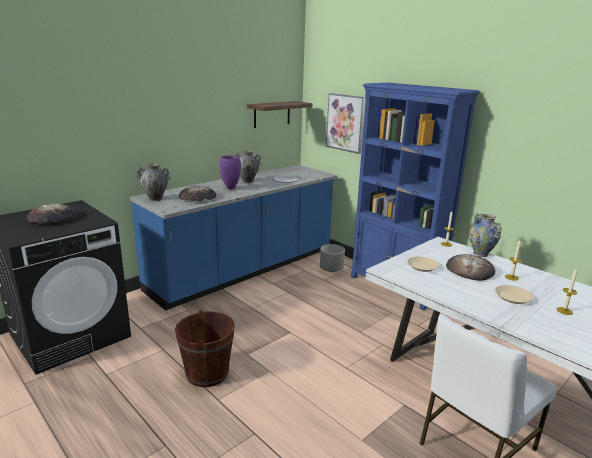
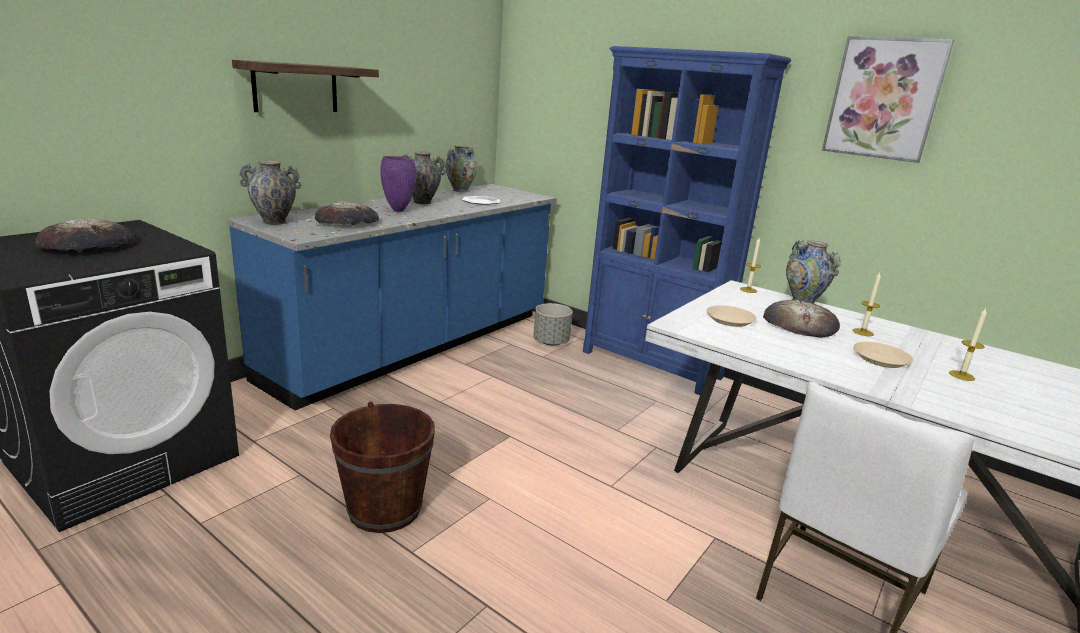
camera: 10 degrees left, 0 degrees up
shelf [247,101,313,128] -> shelf moved to [232,60,379,112]
picture [326,93,365,154] -> picture moved to [822,36,954,163]
none -> vase [445,145,478,192]

